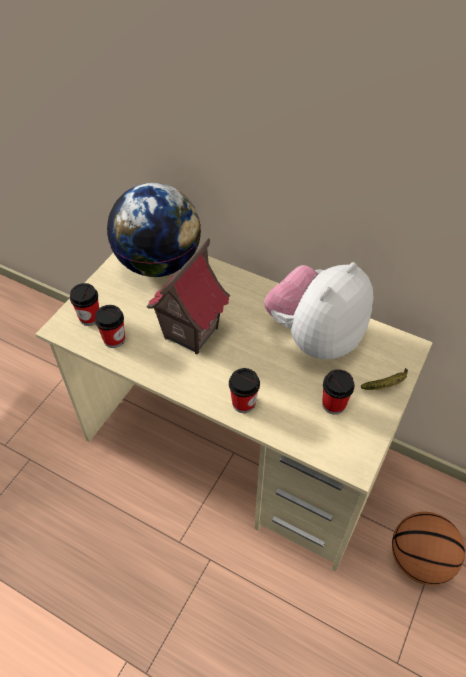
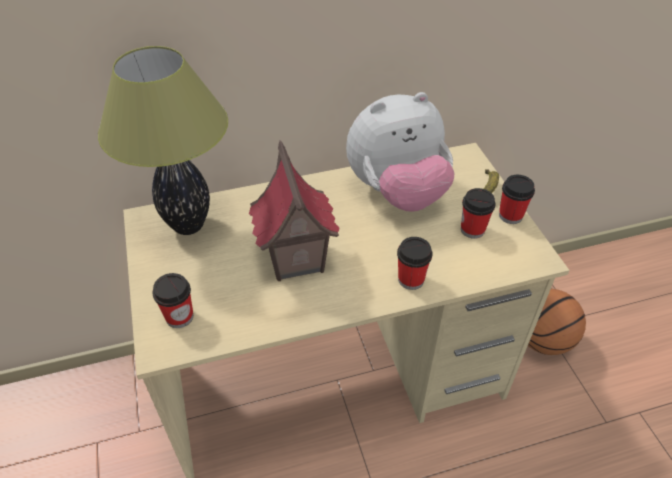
camera: 45 degrees left, 5 degrees down
cup [95,305,125,348] -> cup moved to [499,175,535,224]
globe [107,183,201,277] -> table lamp [98,46,228,235]
plush toy [264,262,374,360] -> plush toy turned 105 degrees counterclockwise [346,92,455,212]

